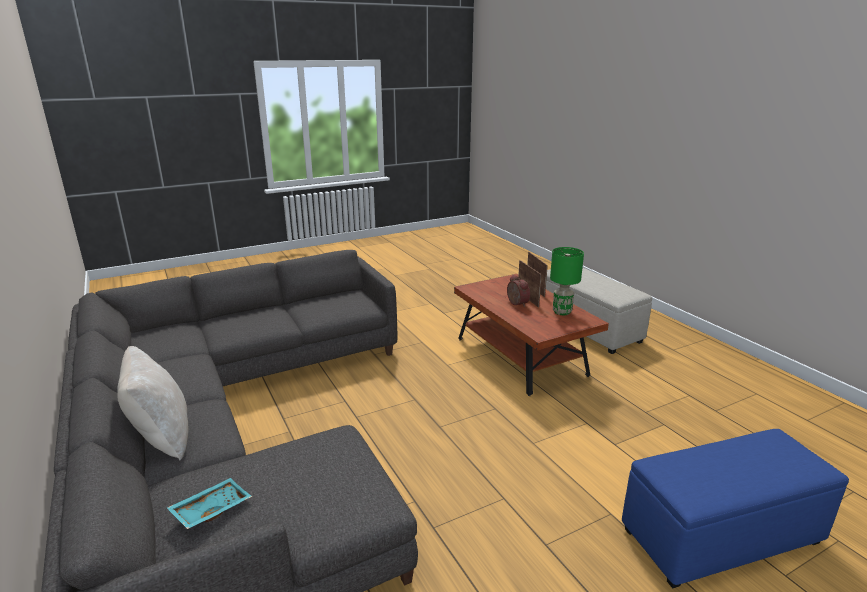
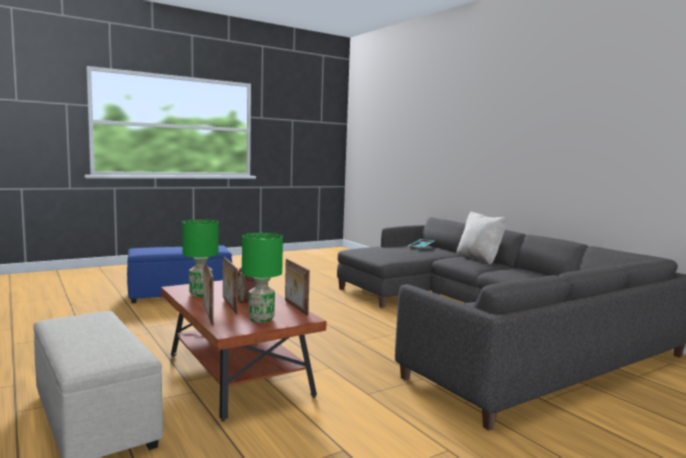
camera: 175 degrees right, 15 degrees down
none -> green table lamp [242,233,283,323]
none -> picture frame [285,259,310,316]

